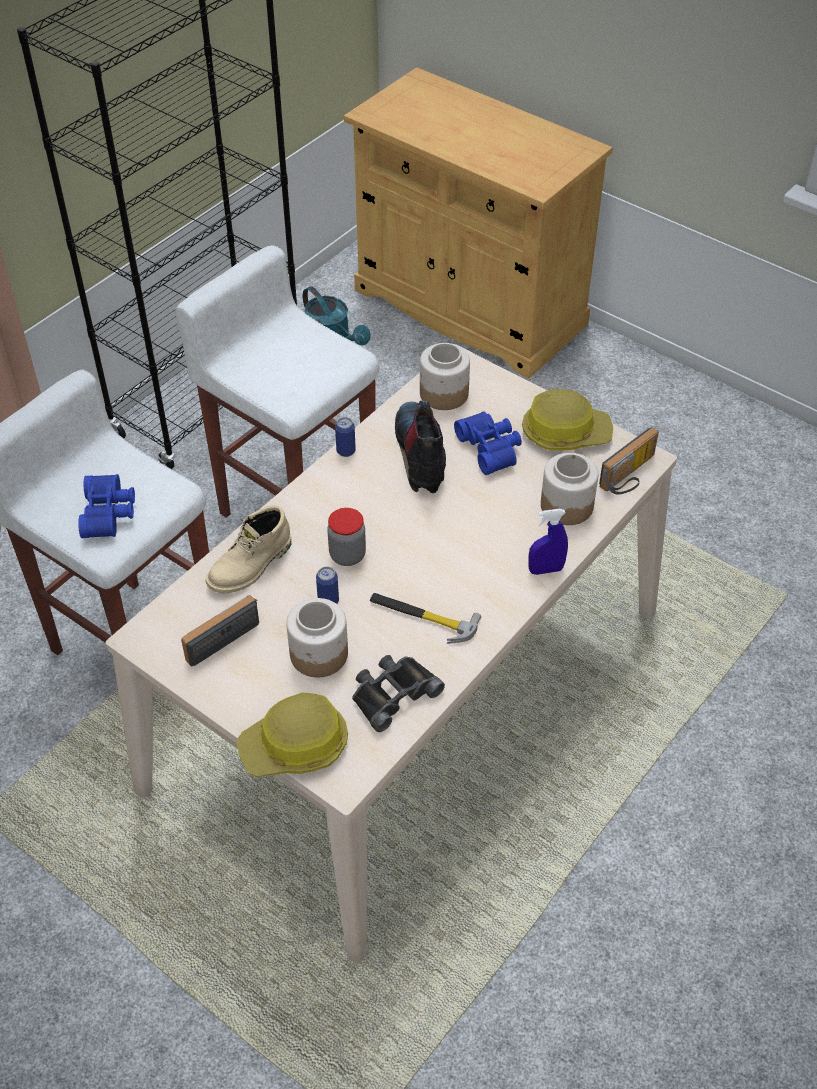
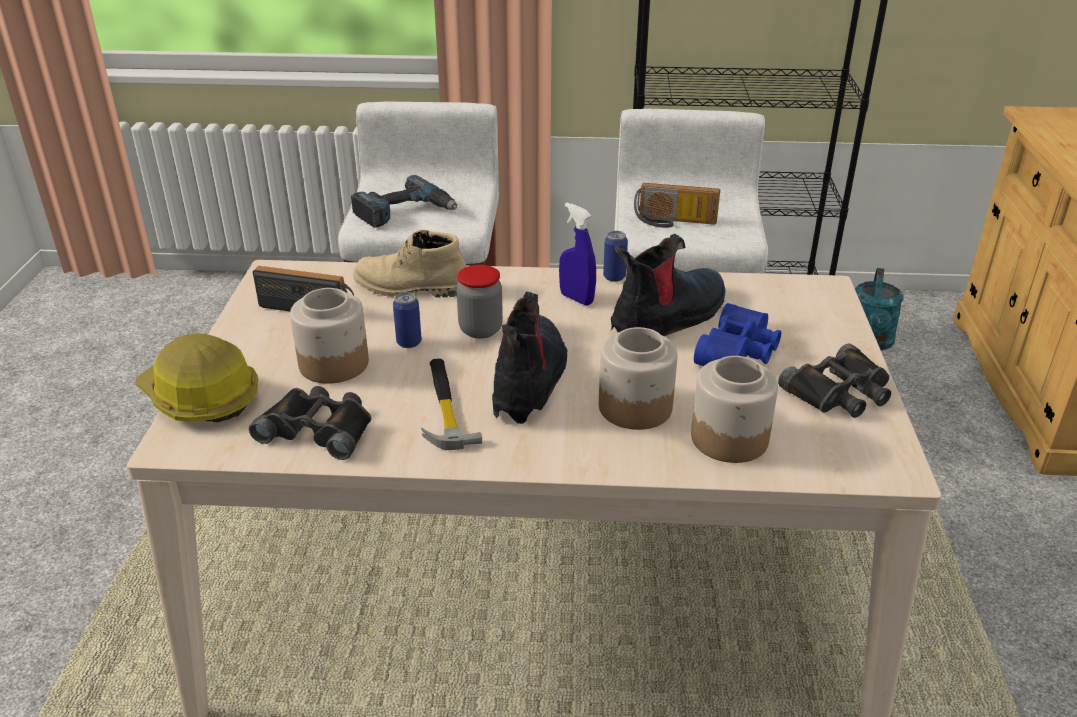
camera: 55 degrees right, 15 degrees down
blue binoculars [78,474,135,538] -> power drill [351,175,457,227]
jar [420,343,470,410] -> jar moved to [599,327,678,430]
hard hat [522,389,613,450] -> black binoculars [778,343,891,418]
blue spray bottle [528,509,568,575] -> blue spray bottle moved to [559,203,596,306]
radio [599,427,659,495] -> radio moved to [634,183,720,228]
none -> boot [492,292,567,424]

